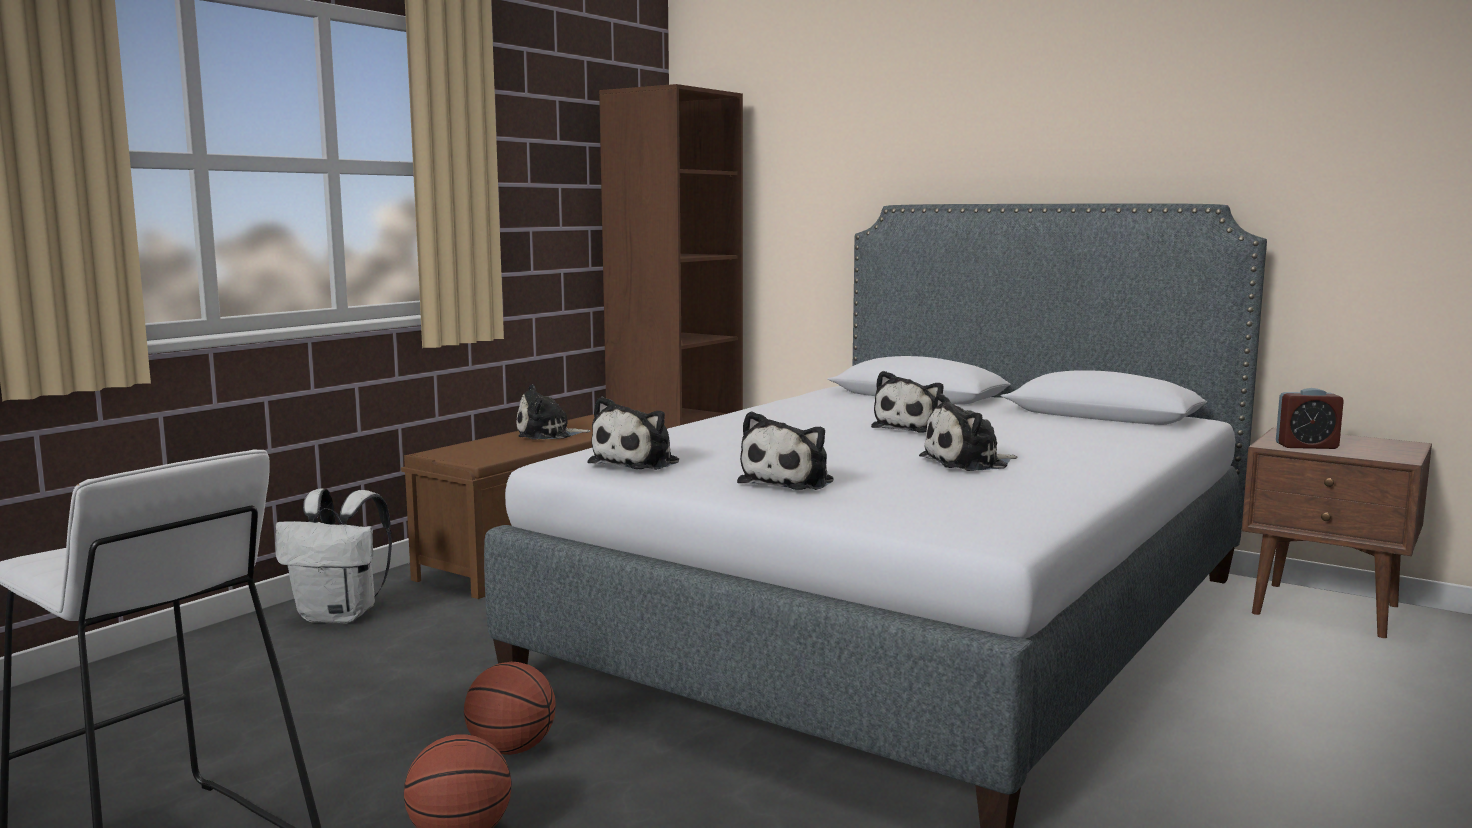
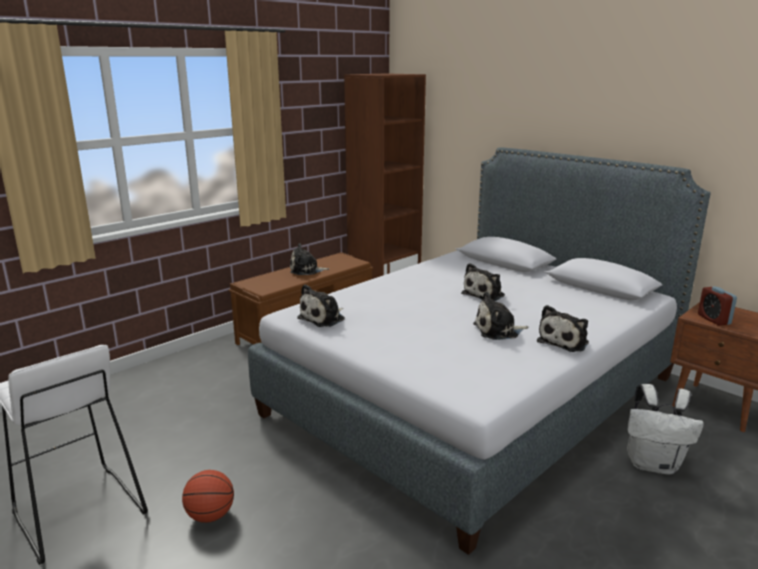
camera: 10 degrees right, 10 degrees up
white backpack [275,489,392,624] -> white backpack moved to [627,384,704,474]
basketball [464,662,556,755] -> none
plush toy [737,411,834,490] -> plush toy moved to [537,305,589,352]
alarm clock [1276,388,1344,449] -> alarm clock turned 60 degrees clockwise [698,286,737,326]

